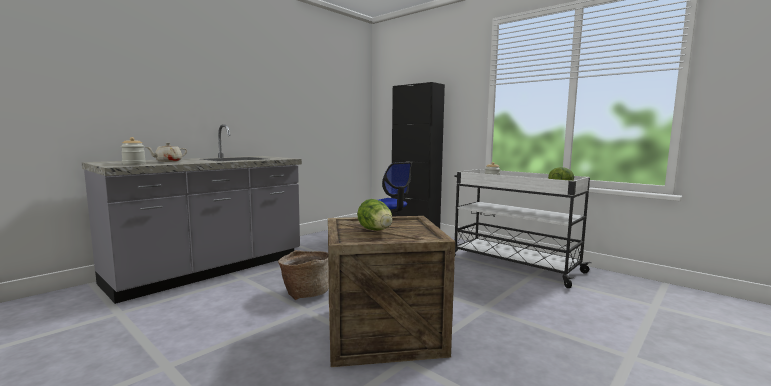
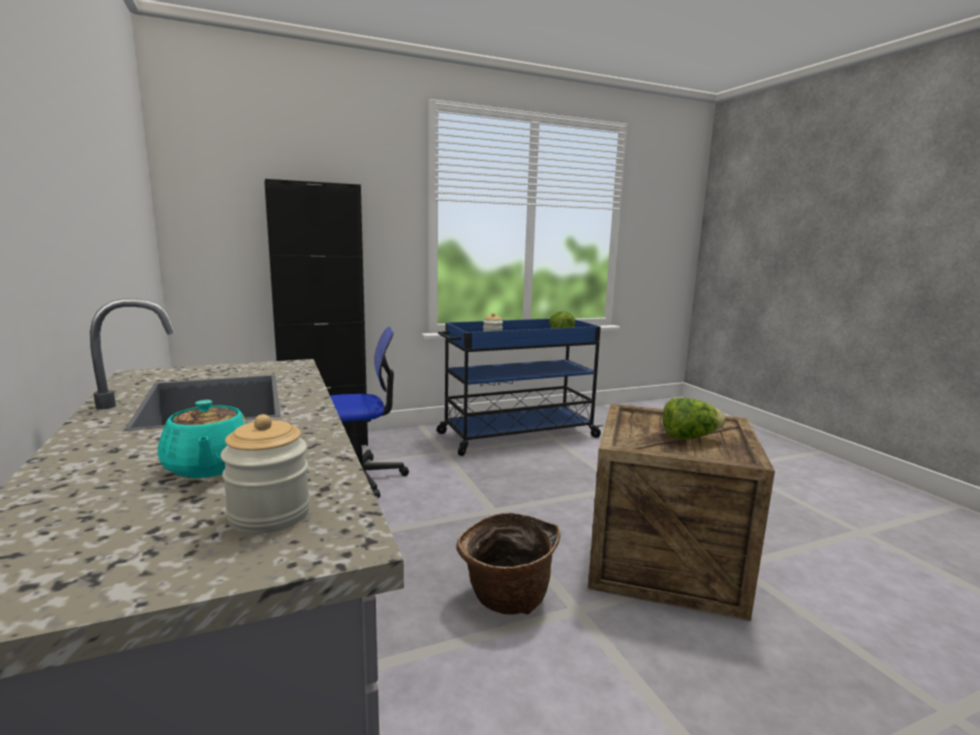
camera: 65 degrees left, 5 degrees up
beige teapot [146,143,187,162] -> turquoise teapot [158,400,248,478]
white cart [455,169,591,288] -> blue cart [437,319,603,456]

